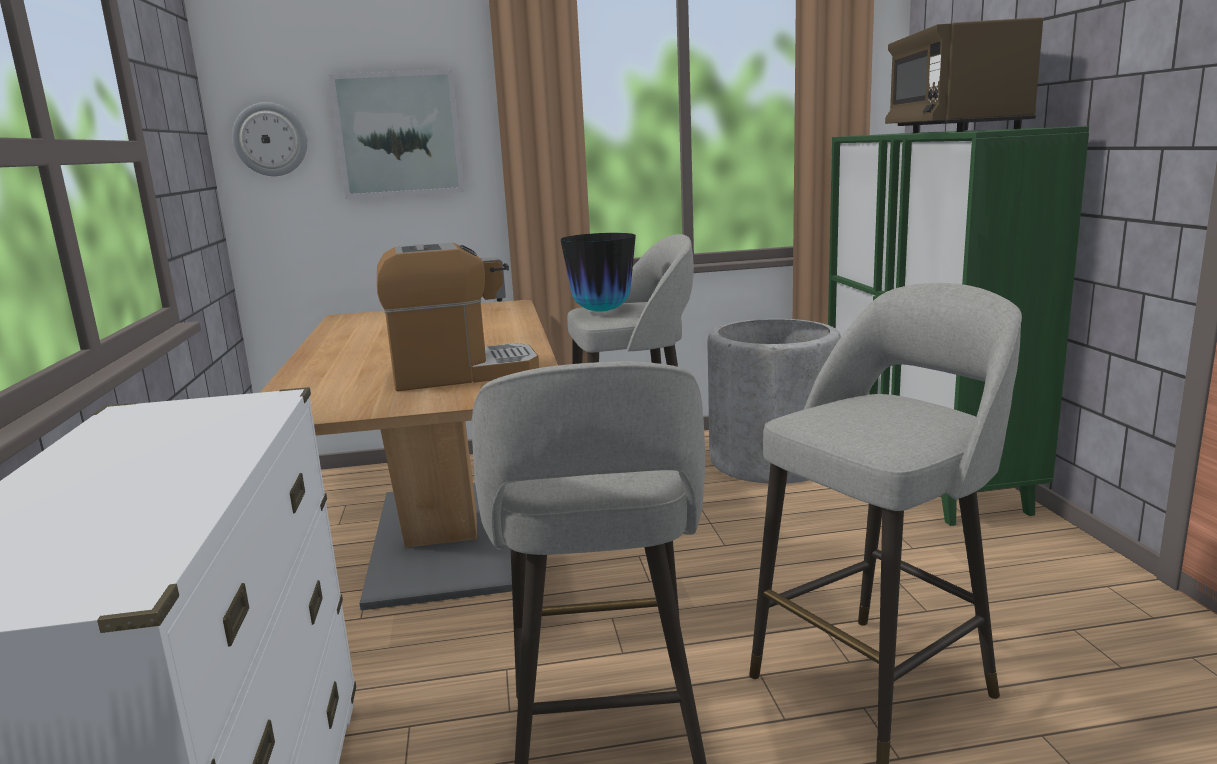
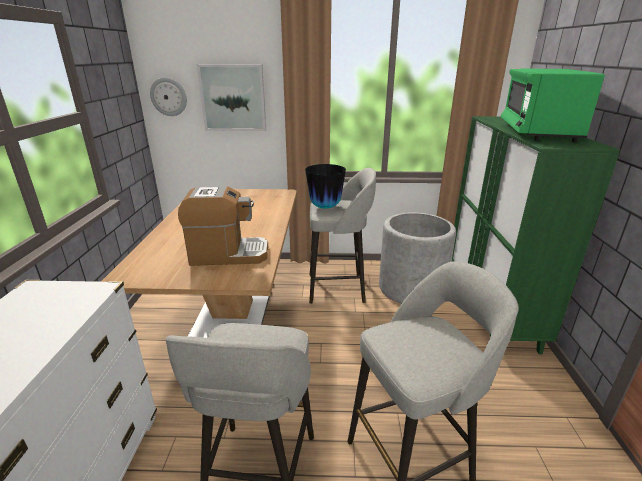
camera: 10 degrees right, 10 degrees up
brown microwave [885,17,1043,133] -> green microwave [501,69,605,142]

